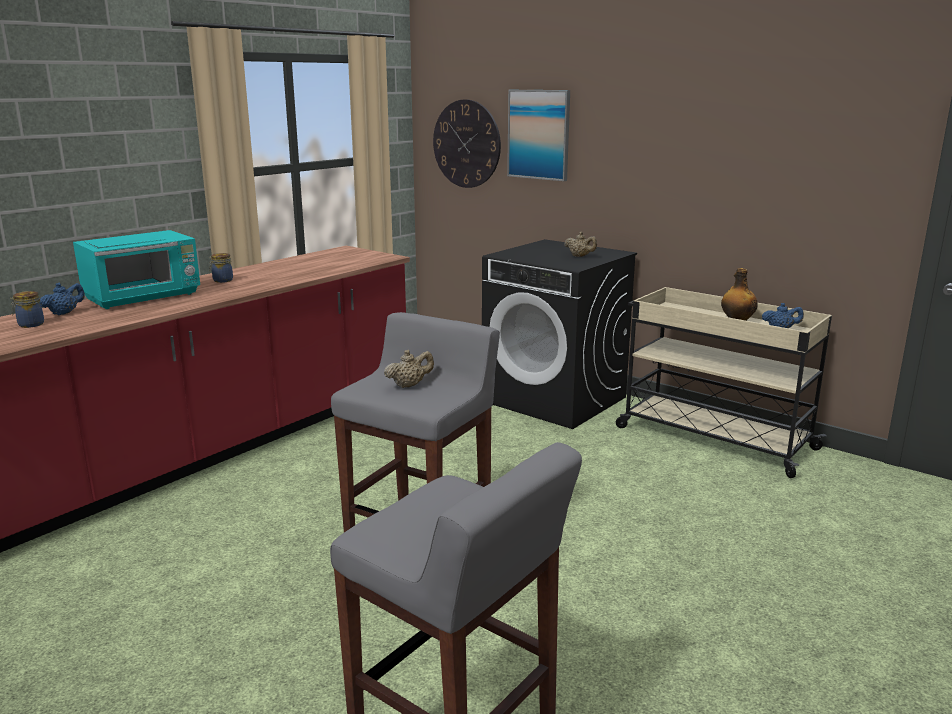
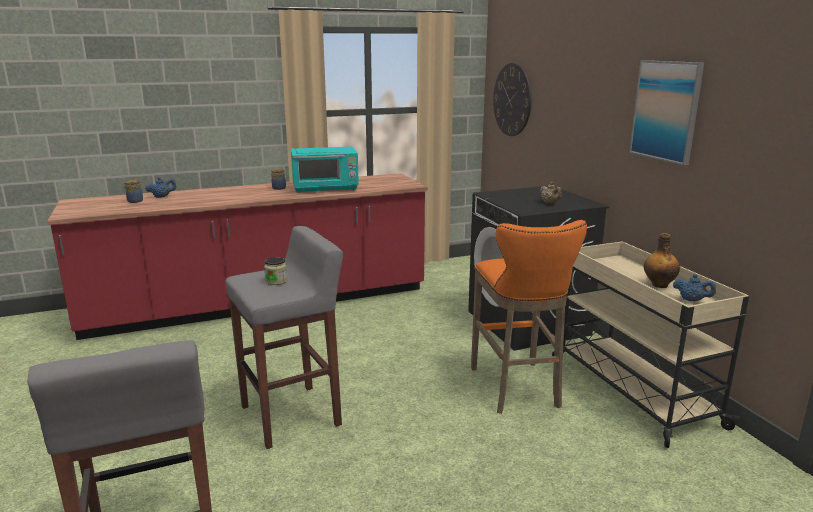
camera: 30 degrees right, 0 degrees up
turquoise microwave [73,230,200,309] -> turquoise microwave moved to [291,147,359,193]
beige teapot [384,350,434,388] -> jar [264,257,287,285]
picture [507,90,570,181] -> picture moved to [629,60,704,165]
none -> orange stool [471,220,587,414]

